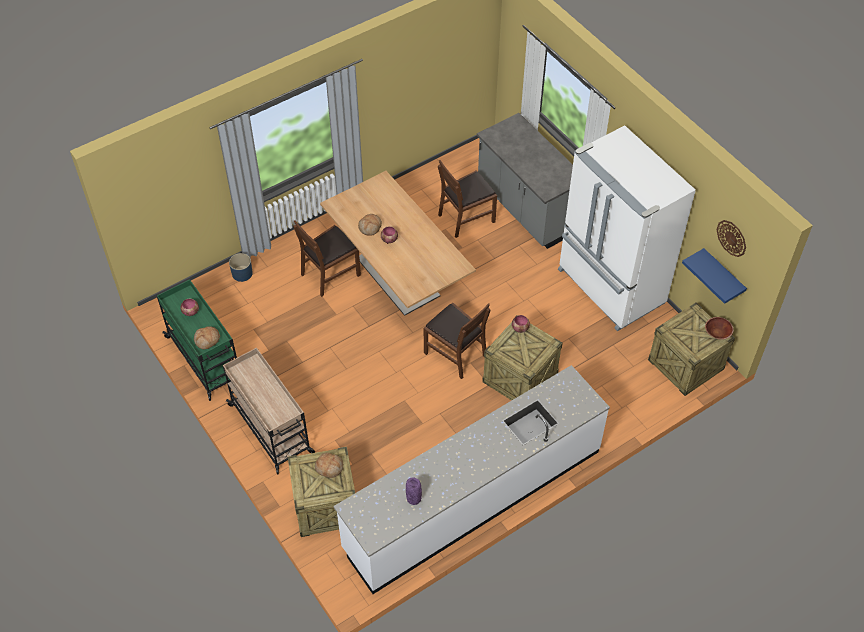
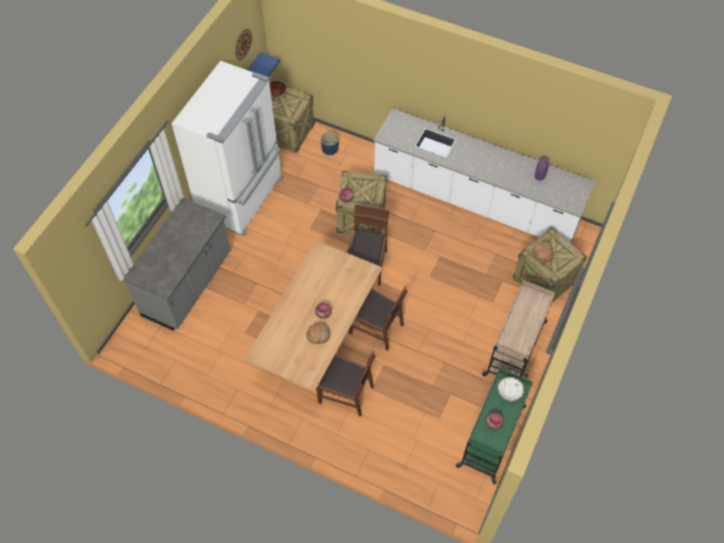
camera: 120 degrees left, 5 degrees up
bread [194,326,220,349] -> white bowl [497,377,525,402]
blue planter [229,253,253,282] -> blue planter moved to [321,132,339,155]
brown chair [438,160,497,238] -> brown chair moved to [349,286,408,351]

